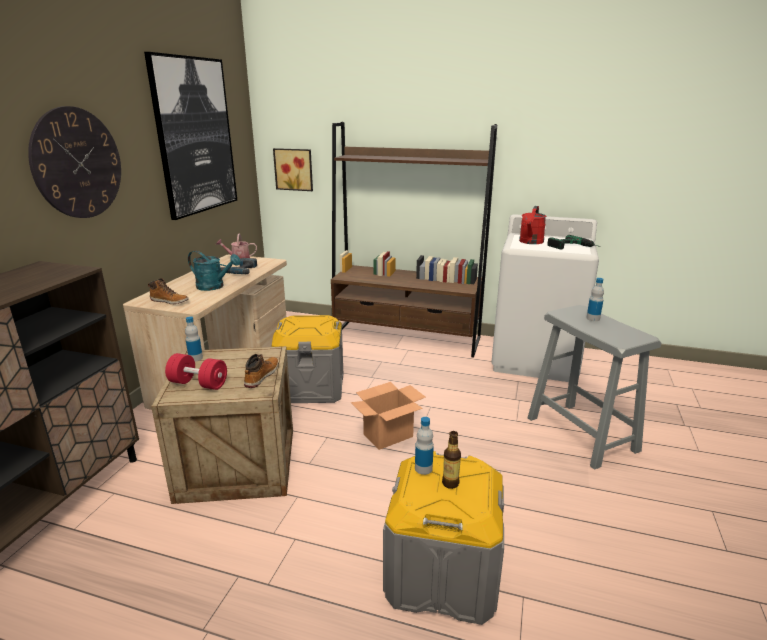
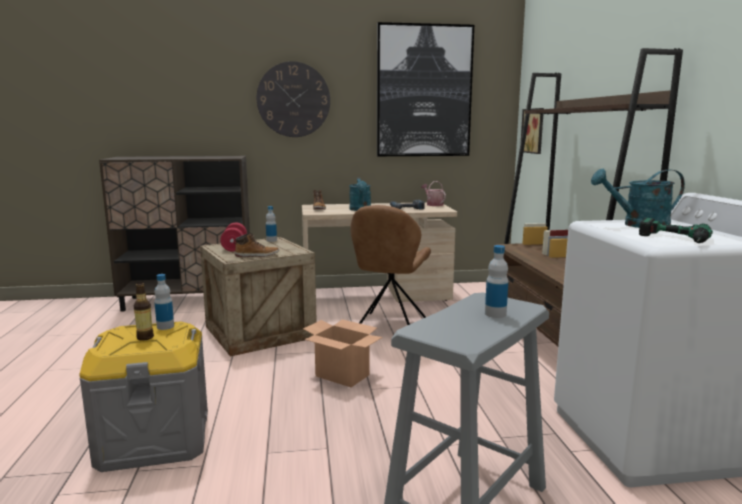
camera: 65 degrees right, 10 degrees down
grey storage box [272,315,343,403] -> brown chair [350,205,431,325]
red watering can [519,206,546,244] -> turquoise watering can [591,169,685,228]

